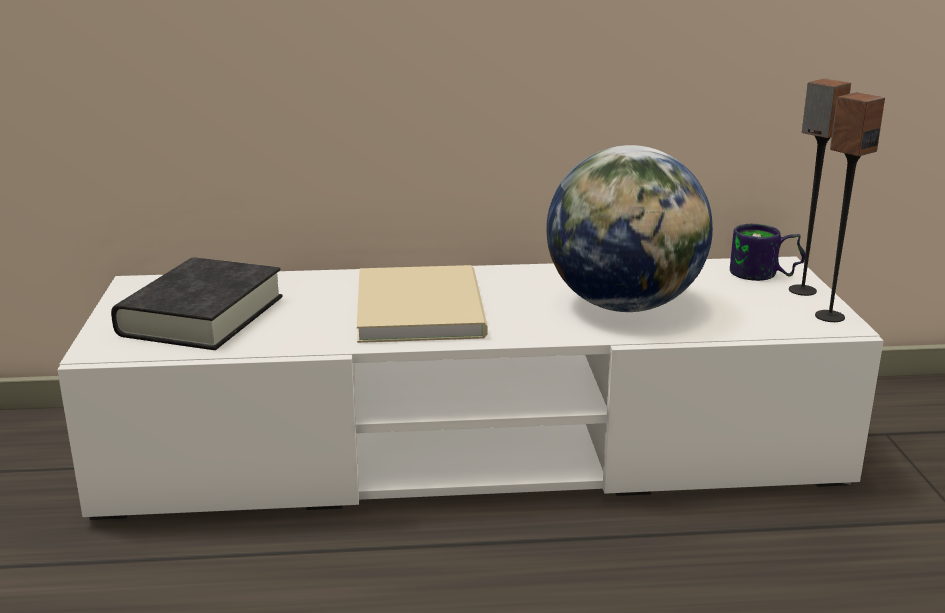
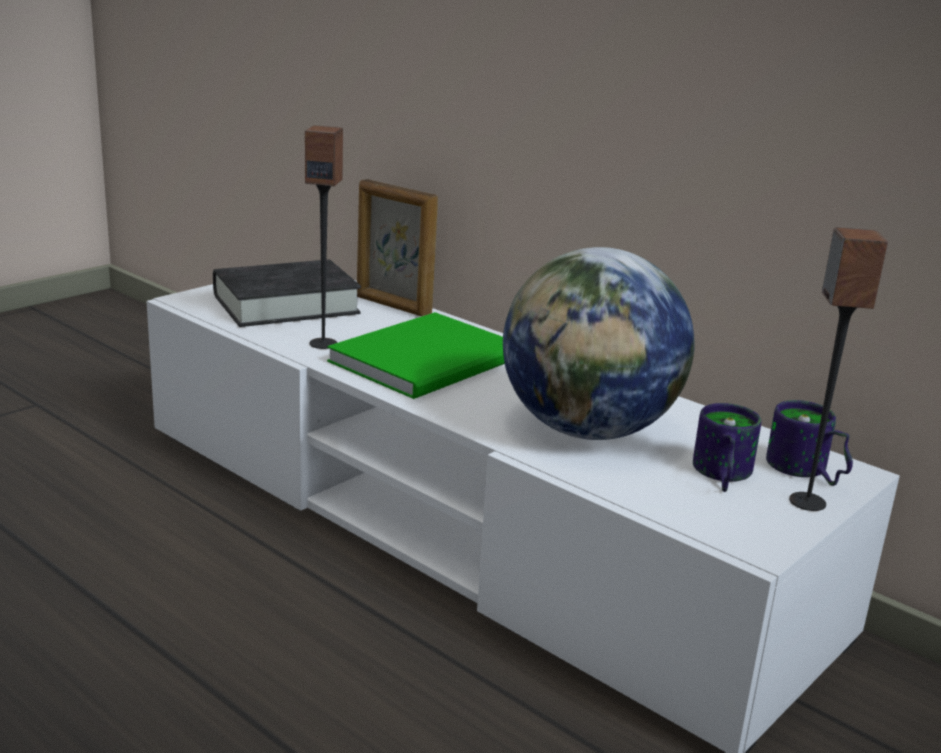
camera: 45 degrees right, 0 degrees up
beige book [357,265,488,343] -> green book [327,312,505,399]
speaker [815,93,885,322] -> speaker moved to [305,125,343,349]
none -> picture frame [357,179,438,316]
none -> mug [693,403,761,492]

